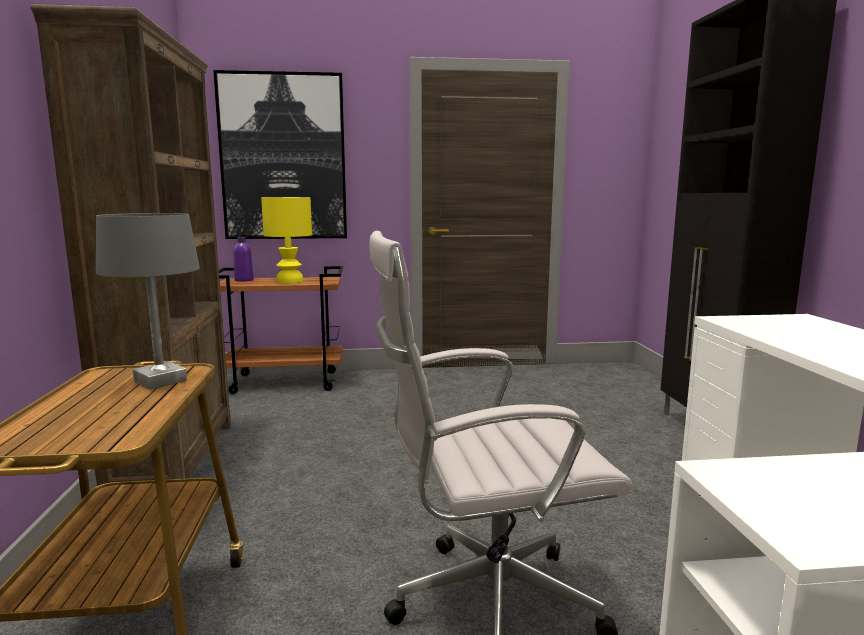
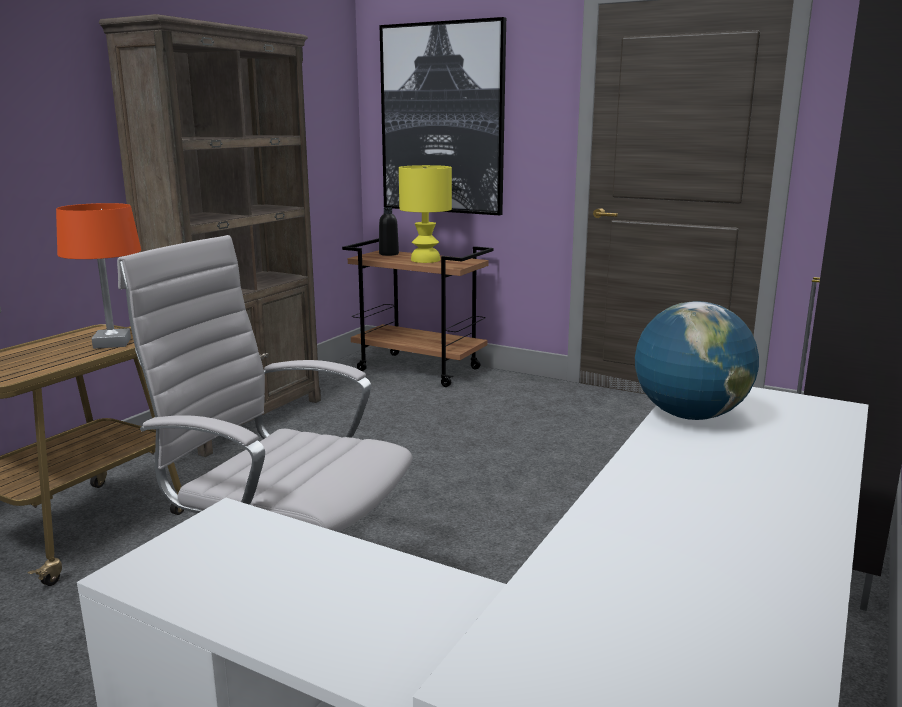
camera: 35 degrees right, 5 degrees up
grey table lamp [96,213,200,390] -> orange table lamp [56,203,141,349]
purple bottle [233,237,254,282] -> black bottle [379,207,399,256]
none -> globe [635,301,759,420]

